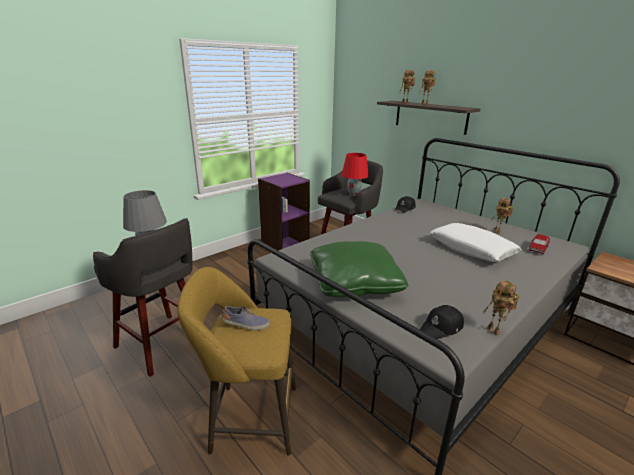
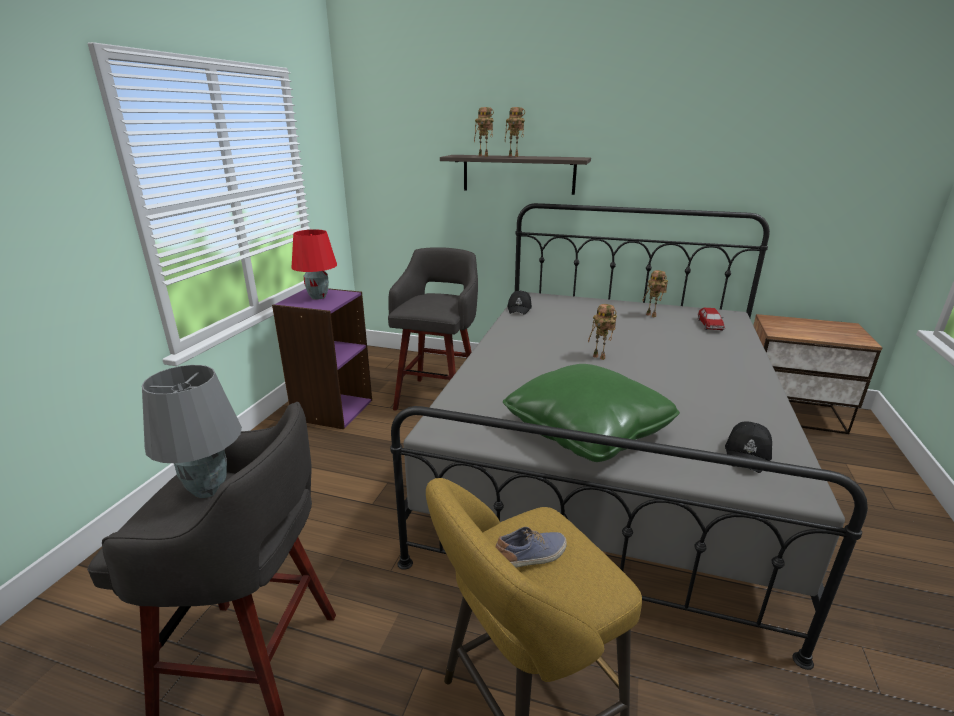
camera: 30 degrees left, 0 degrees up
red table lamp [342,153,369,196] -> red table lamp moved to [291,229,337,300]
white pillow [430,223,522,262] -> none
toy robot [483,281,520,336] -> toy robot moved to [588,304,617,360]

